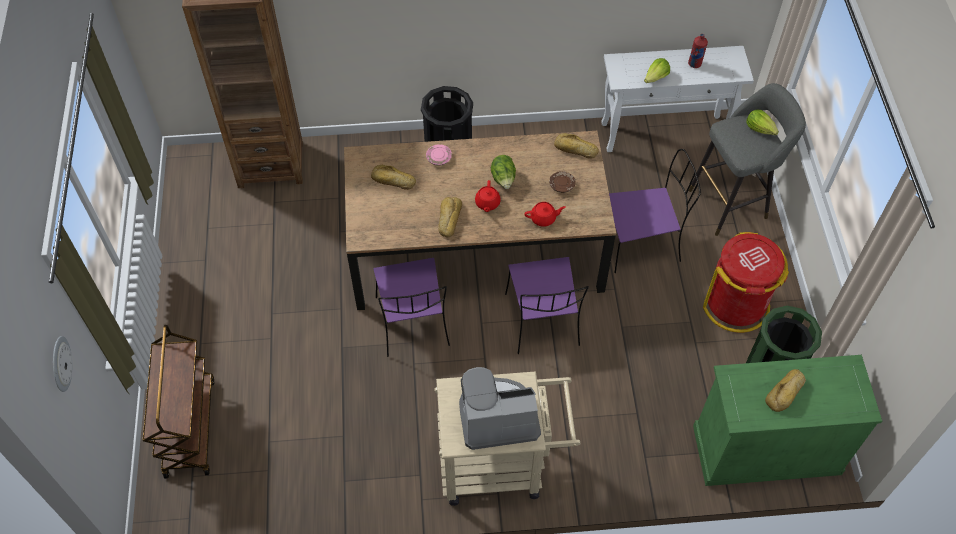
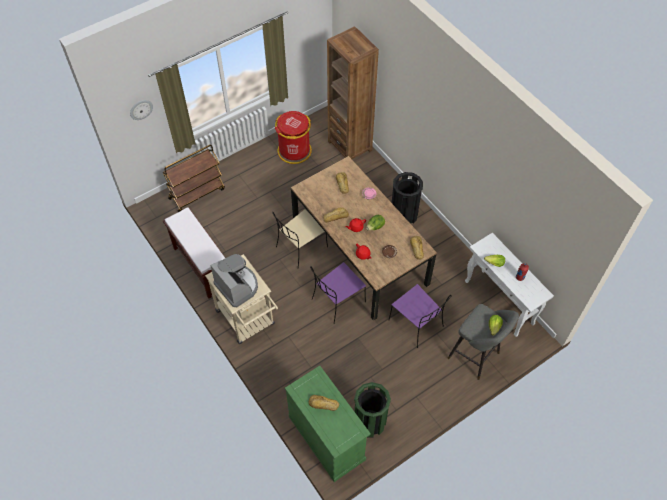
camera: 60 degrees right, 0 degrees up
purple chair [373,258,450,357] -> beige chair [272,209,328,268]
red trash can [703,232,789,333] -> red trash can moved to [275,111,312,164]
none -> brown bench [163,207,225,299]

